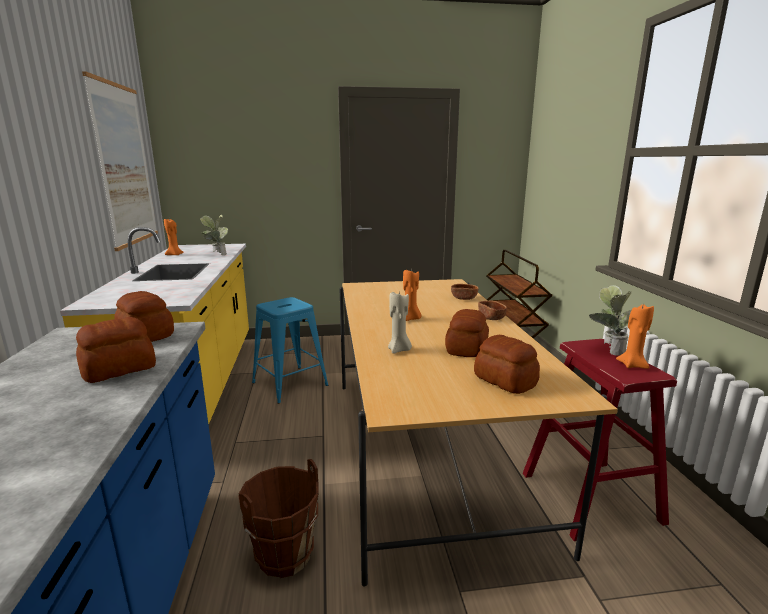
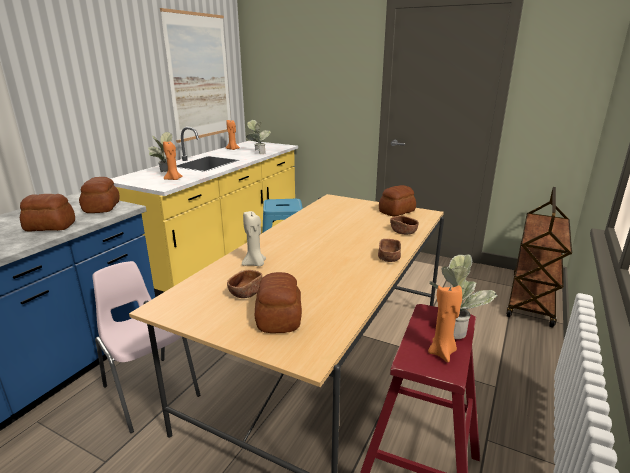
camera: 35 degrees right, 5 degrees up
brown bucket [238,459,319,578] -> pink chair [92,261,200,433]
orange candle [403,270,421,321] -> orange candle moved to [163,142,183,180]
bread [445,309,489,357] -> bread moved to [379,185,416,216]
none -> potted plant [148,132,173,172]
none -> brown bowl [227,270,262,298]

